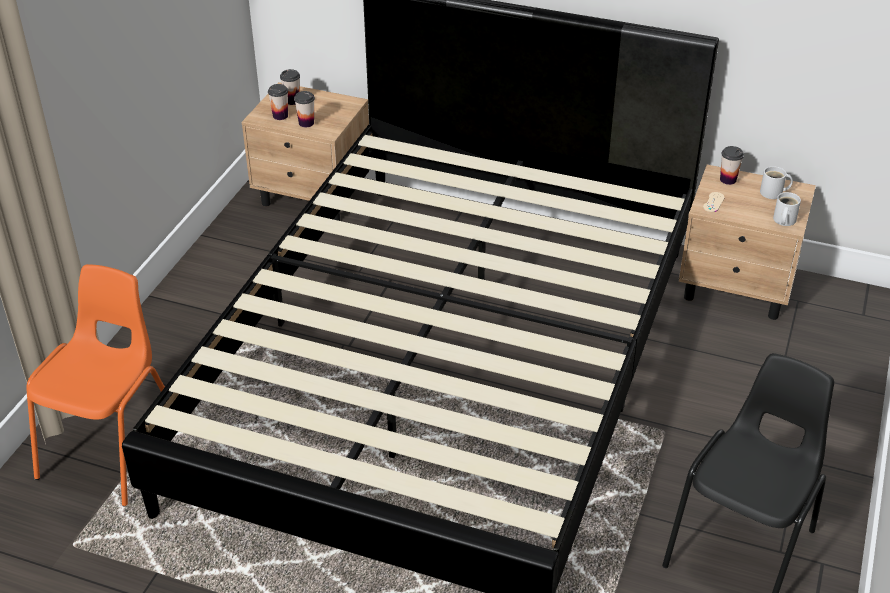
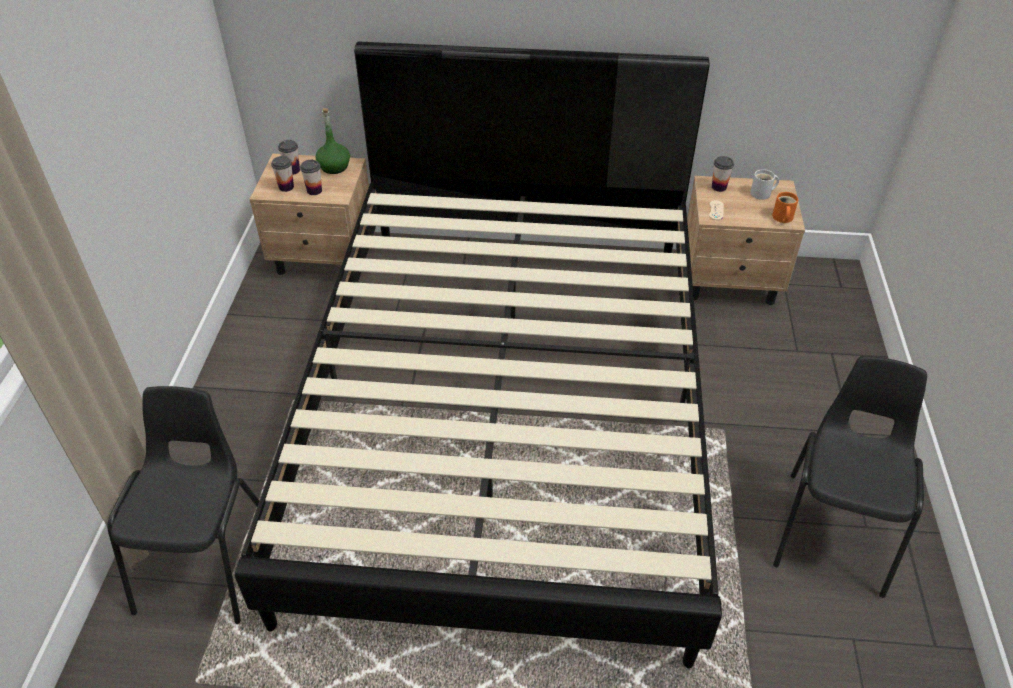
camera: 15 degrees left, 5 degrees up
orange chair [26,264,165,506] -> black chair [107,386,259,624]
white mug [773,192,801,226] -> orange mug [772,192,798,223]
none -> green bottle [315,108,350,174]

